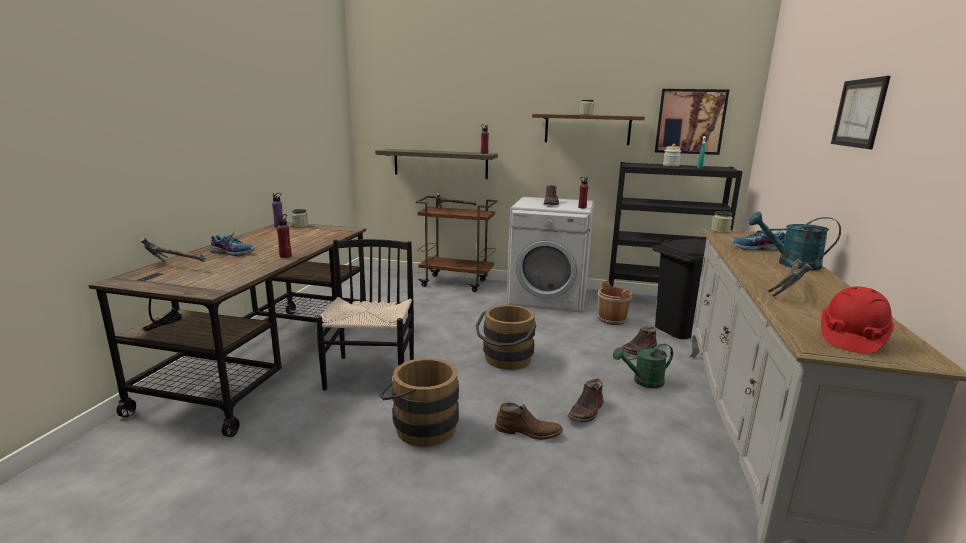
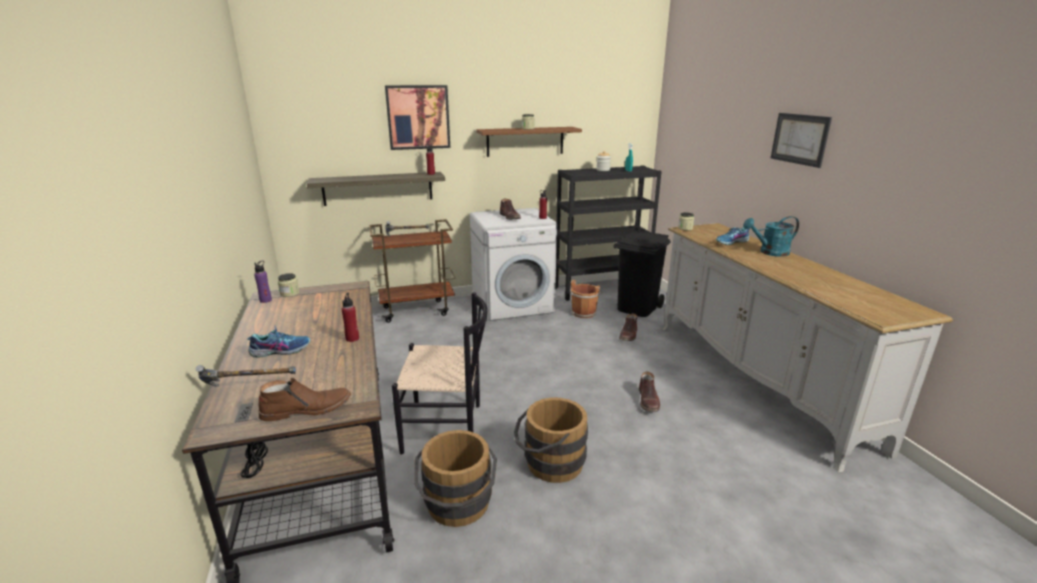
camera: 30 degrees left, 5 degrees up
black chair [316,239,414,390] -> black chair turned 120 degrees clockwise [392,292,488,454]
brown bucket [476,305,537,370] -> brown bucket moved to [414,430,497,527]
brown boot [495,402,563,440] -> brown boot moved to [258,378,351,421]
green watering can [613,344,673,389] -> none
picture [655,89,729,155] -> picture moved to [385,85,450,150]
hammer [768,259,812,297] -> none
red hard hat [821,286,895,354] -> none

